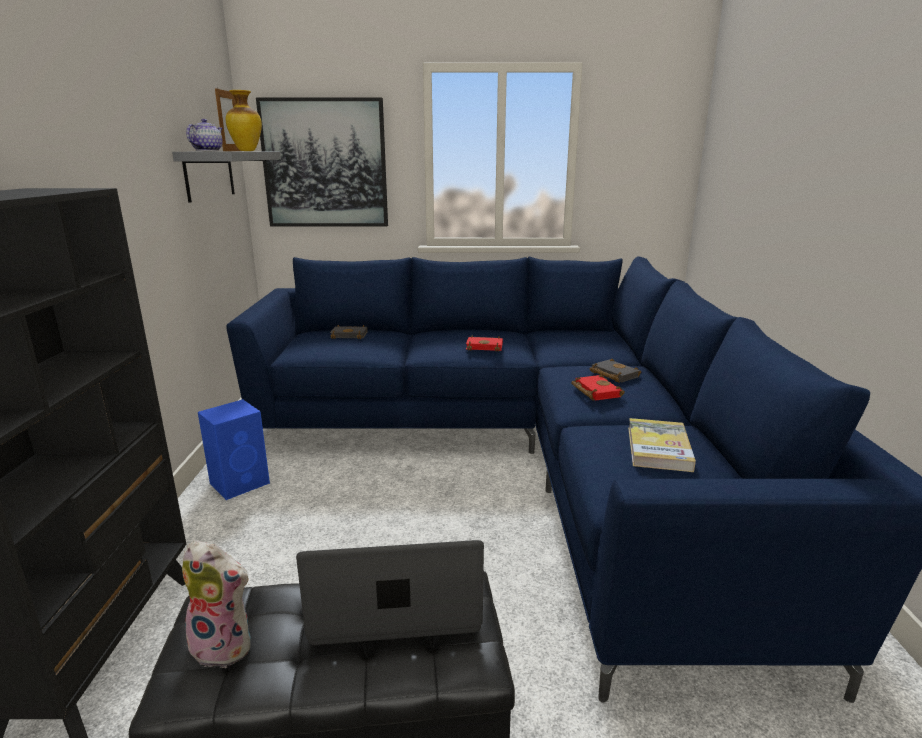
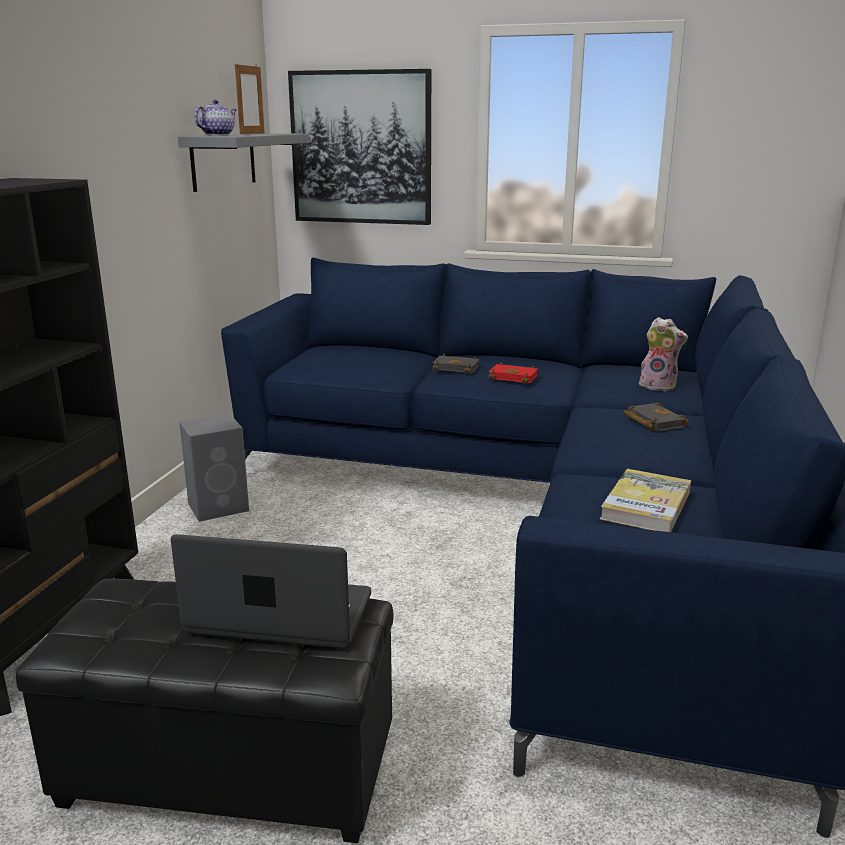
camera: 15 degrees right, 0 degrees up
plush toy [182,540,251,668] -> plush toy moved to [639,317,688,391]
blue speaker [198,399,270,500] -> grey speaker [179,414,249,522]
vase [226,90,262,151] -> none
black book [330,325,367,339] -> black book moved to [432,354,479,374]
red book [571,375,625,400] -> none

